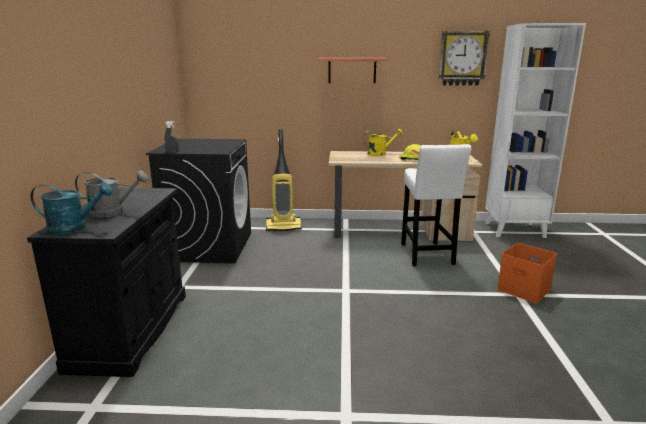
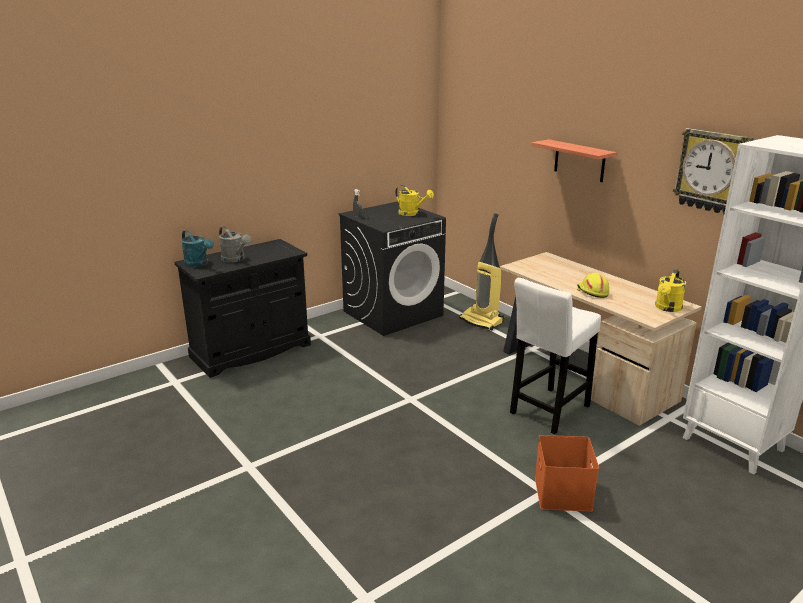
camera: 50 degrees right, 5 degrees up
yellow watering can [363,129,403,156] -> yellow watering can moved to [395,185,434,216]

